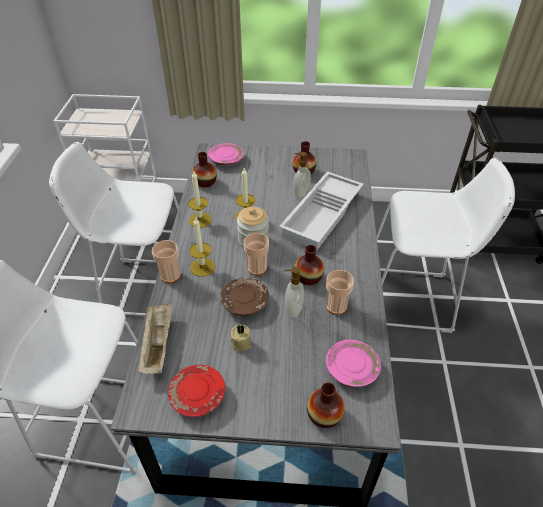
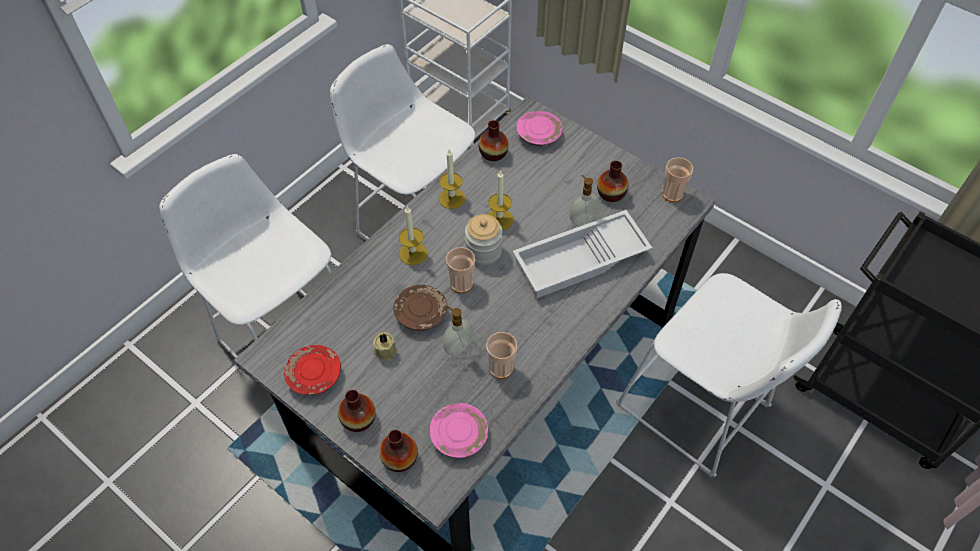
camera: 35 degrees right, 10 degrees up
beige tray [137,303,173,374] -> none
cup [152,240,180,283] -> cup moved to [662,157,693,202]
vase [295,245,324,285] -> vase moved to [338,390,376,432]

